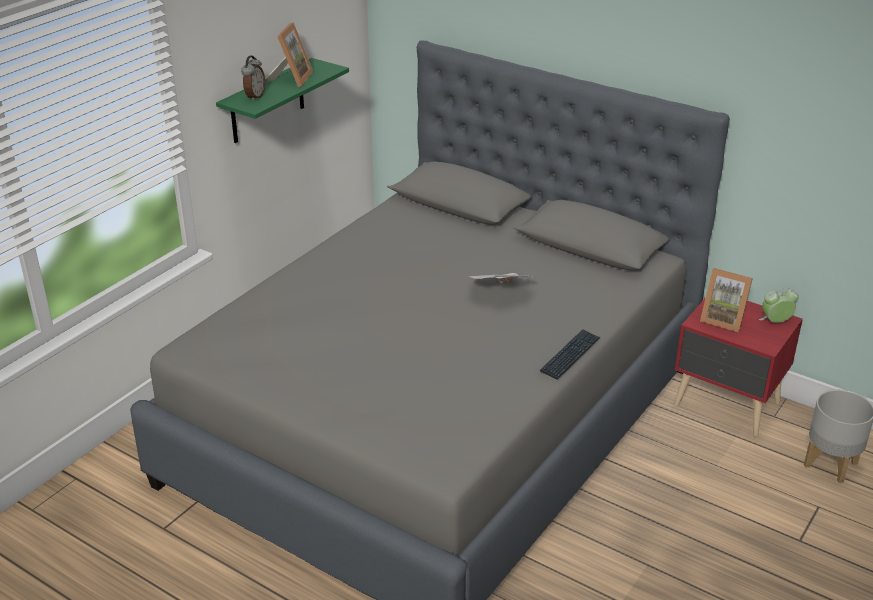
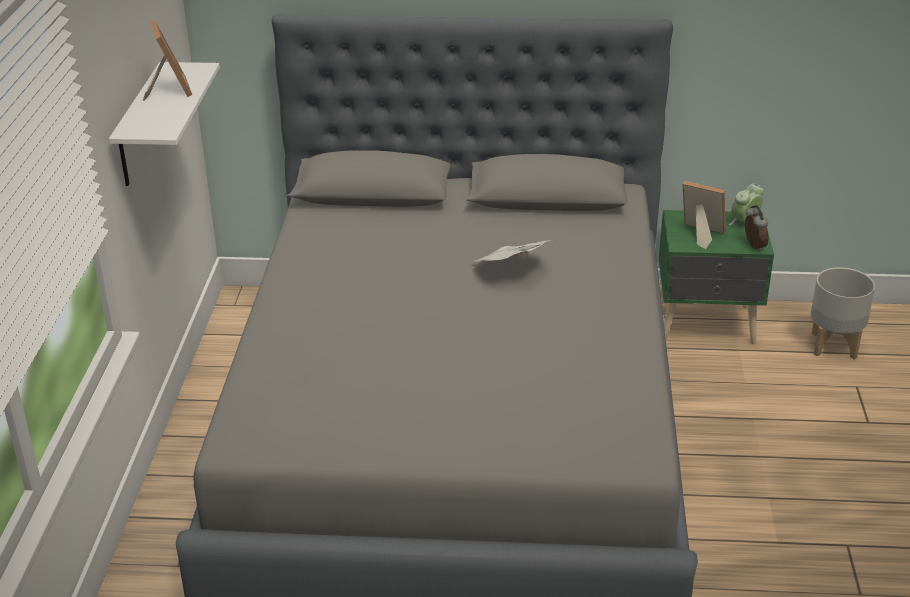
camera: 30 degrees left, 0 degrees up
green shelf [216,58,349,143] -> white shelf [109,62,220,186]
alarm clock [241,56,265,101] -> alarm clock moved to [745,205,768,252]
keyboard [540,329,600,379] -> none
red nightstand [674,299,803,437] -> green nightstand [659,210,774,344]
picture frame [700,268,753,332] -> picture frame turned 150 degrees counterclockwise [683,181,725,249]

